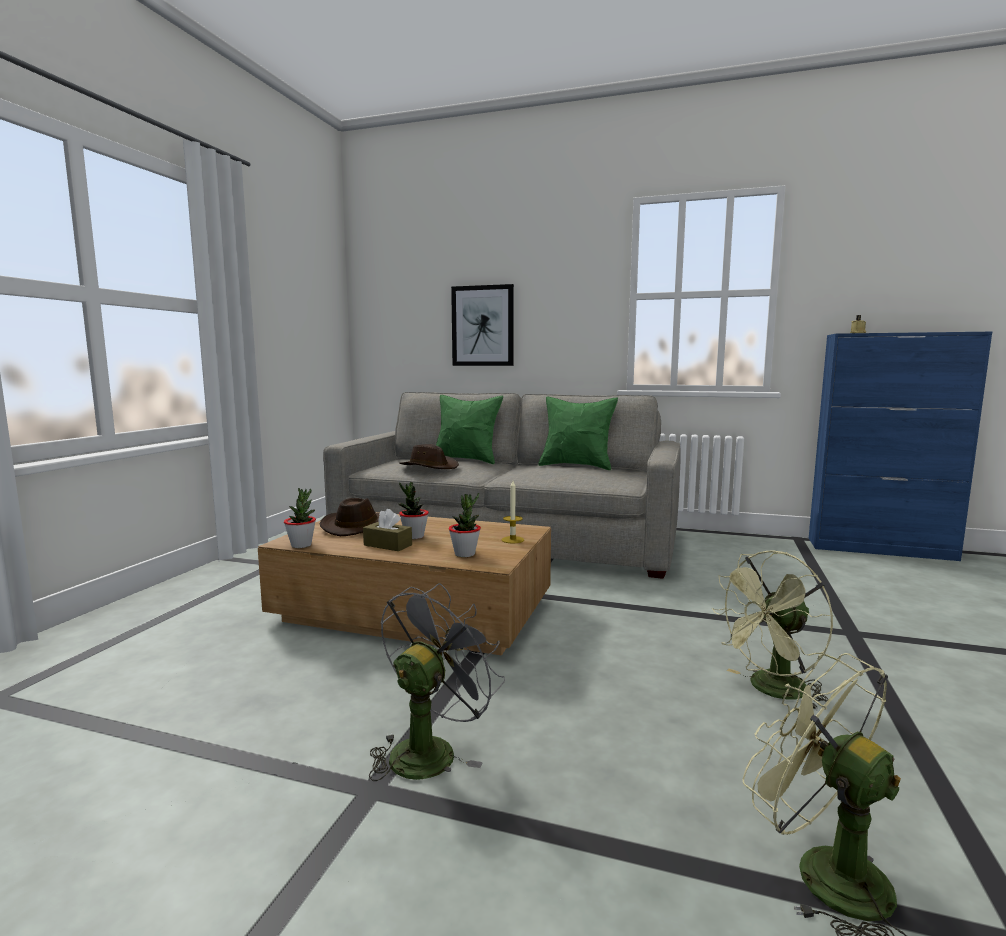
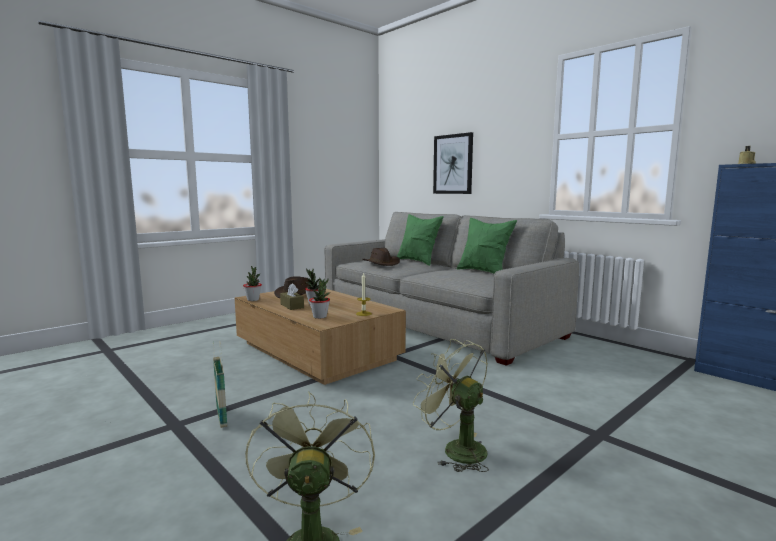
camera: 30 degrees right, 0 degrees up
grey fan [369,583,505,781] -> basket [213,342,227,428]
green fan [712,550,833,711] -> green fan turned 45 degrees clockwise [413,339,489,472]

